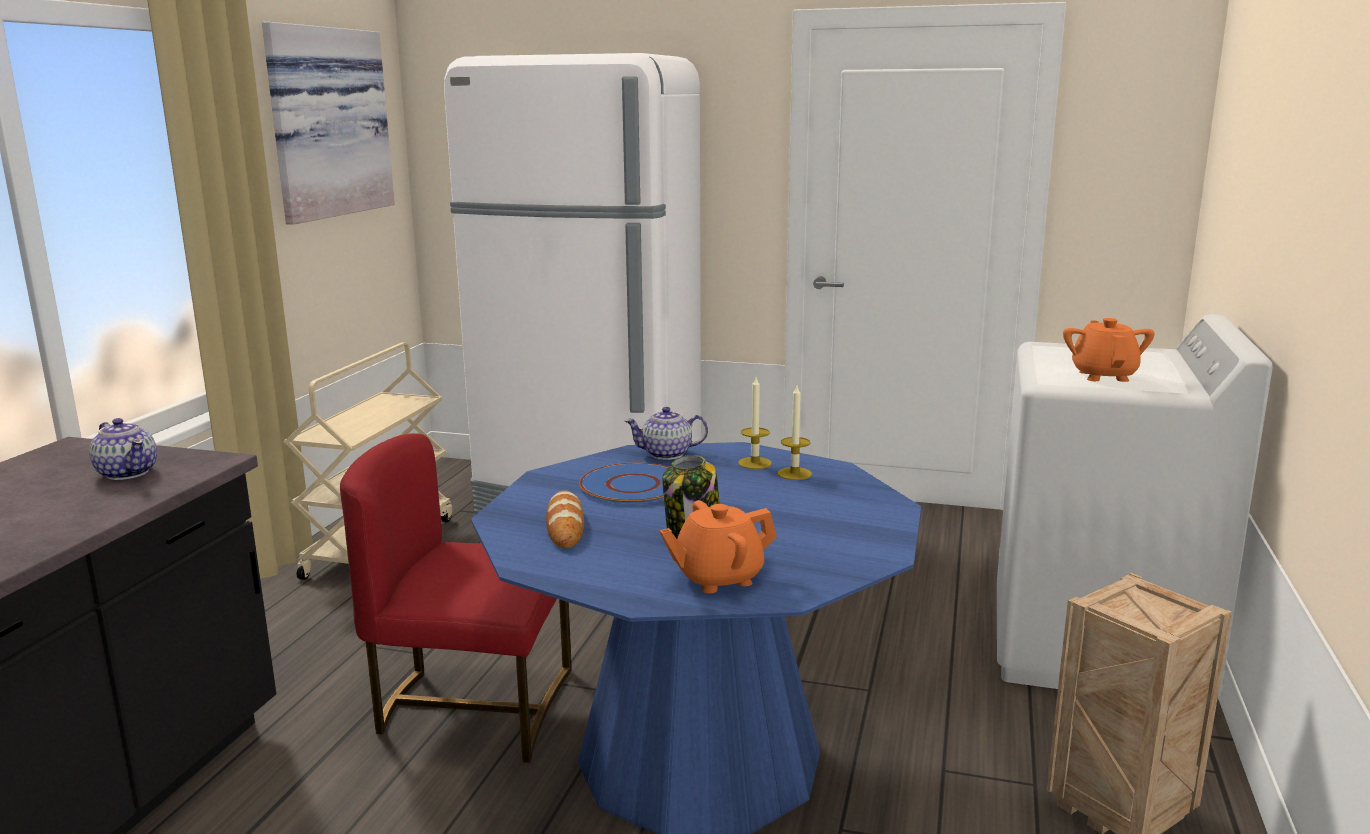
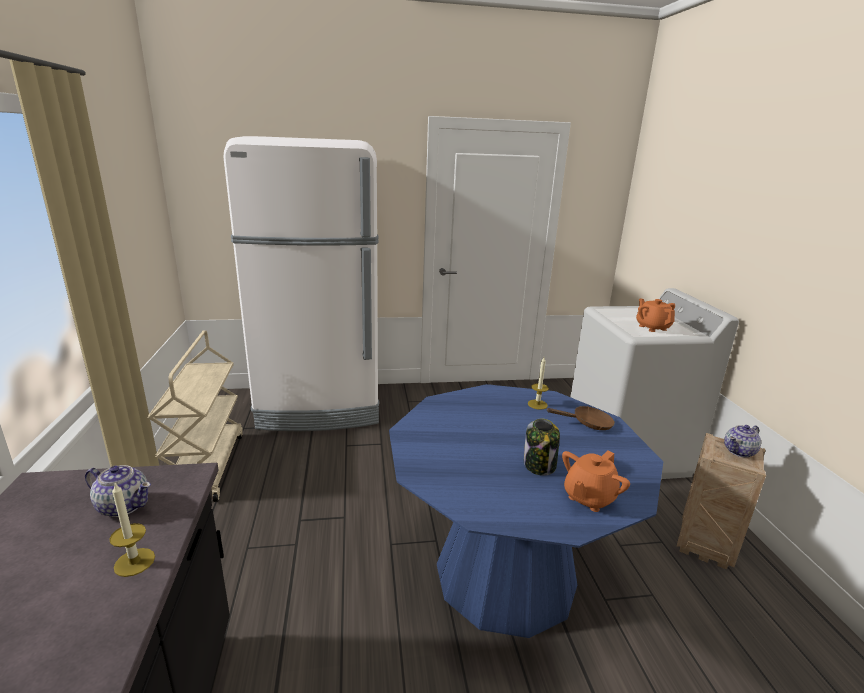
camera: 25 degrees left, 5 degrees up
picture [262,22,395,225] -> none
red chair [340,433,572,763] -> none
bread [546,490,584,548] -> none
blue plate [579,463,669,504] -> none
teapot [625,407,708,460] -> teapot moved to [724,425,761,458]
candle [738,377,772,469] -> candle moved to [110,483,155,577]
none -> brown frying pan [546,406,615,430]

